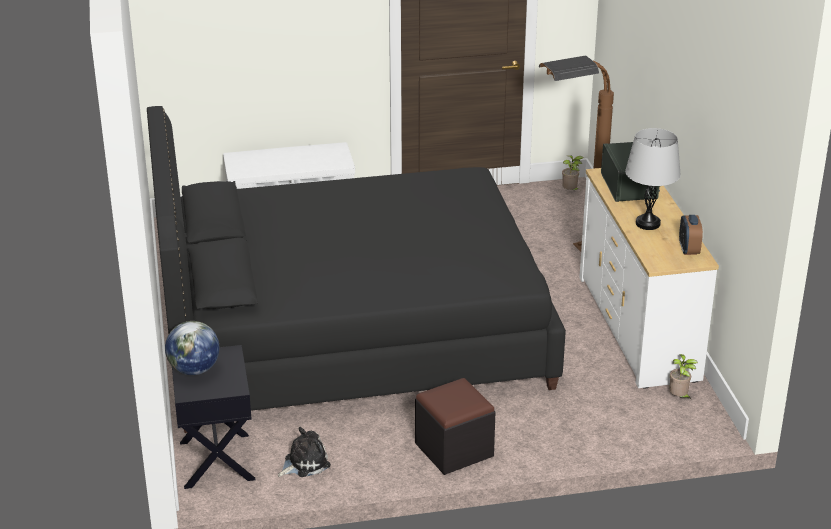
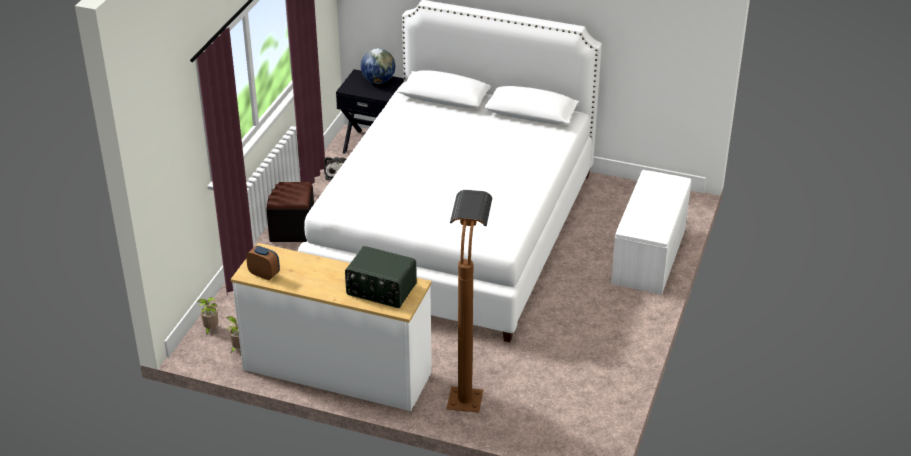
camera: 120 degrees right, 5 degrees up
black bed [147,106,566,433] -> white bed [298,0,602,342]
potted plant [562,155,584,190] -> potted plant moved to [197,297,218,336]
grey table lamp [625,128,681,230] -> none

